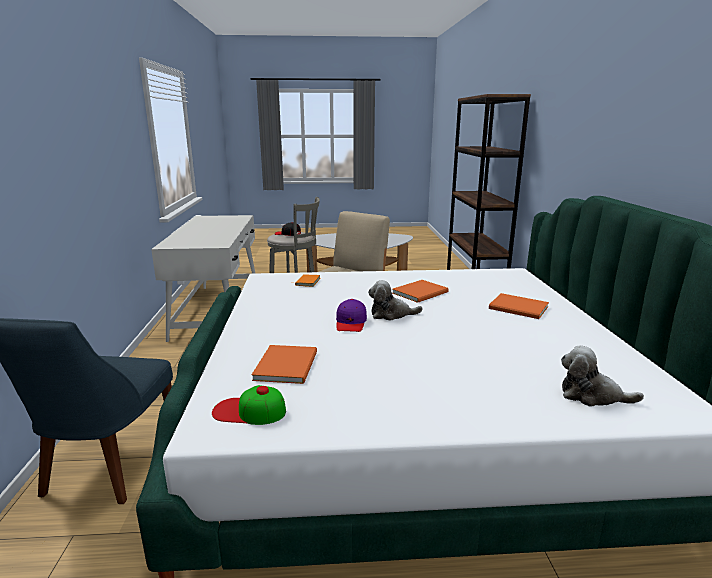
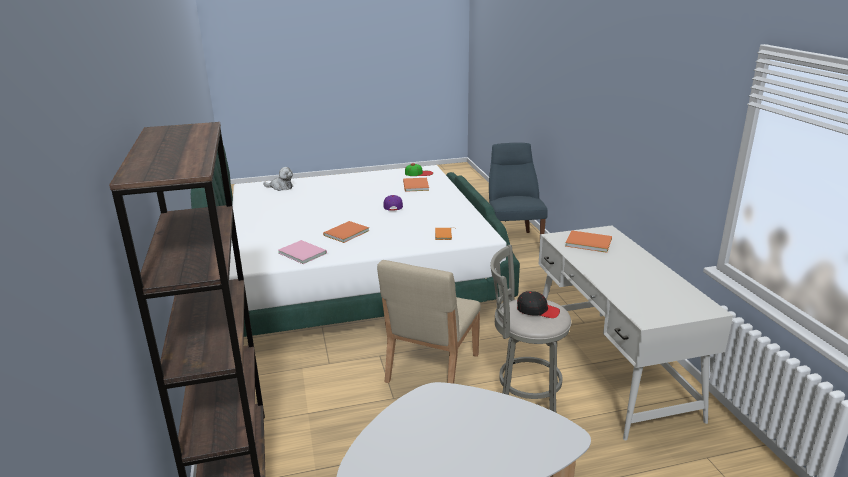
camera: 170 degrees right, 5 degrees up
plush toy [368,280,423,321] -> none
orange book [489,293,549,319] -> orange book moved to [565,231,612,253]
none -> pink book [278,240,327,264]

